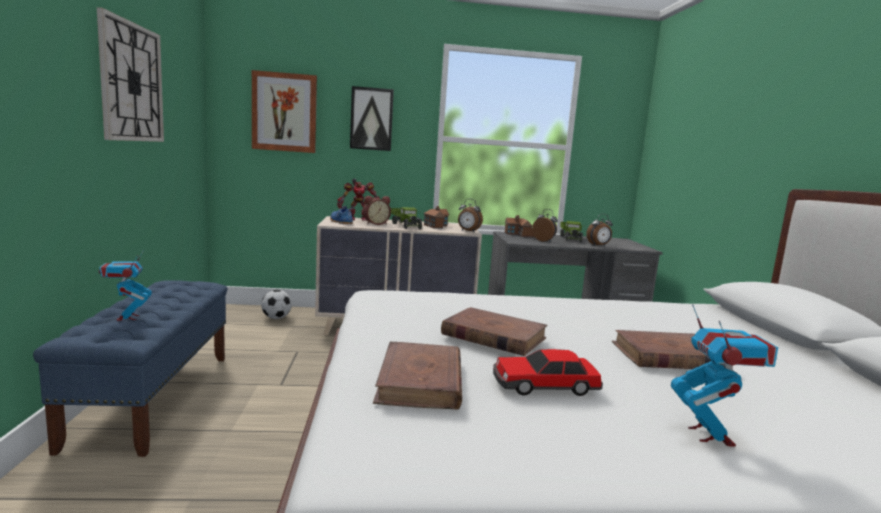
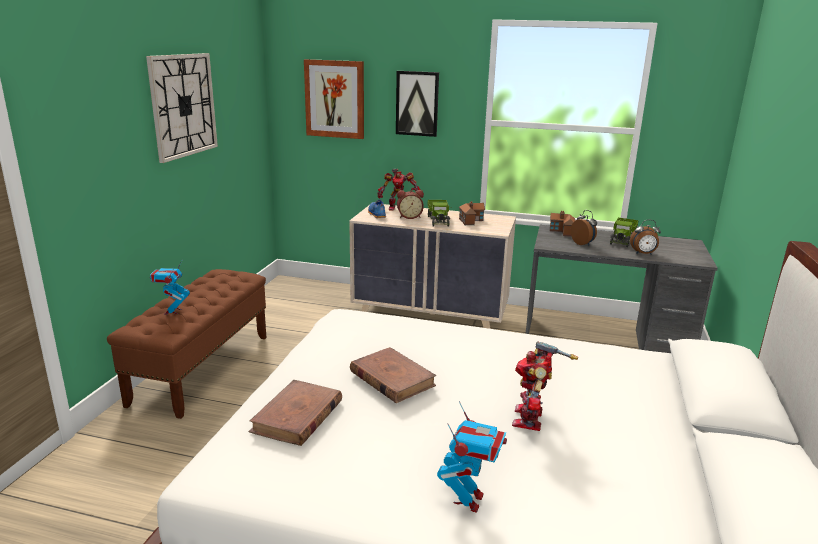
camera: 20 degrees right, 10 degrees up
blue bench [33,280,227,457] -> brown bench [107,269,266,419]
football [261,290,292,319] -> none
alarm clock [458,199,483,231] -> none
toy car [493,349,603,396] -> none
brown book [612,330,733,369] -> toy robot [512,341,578,431]

